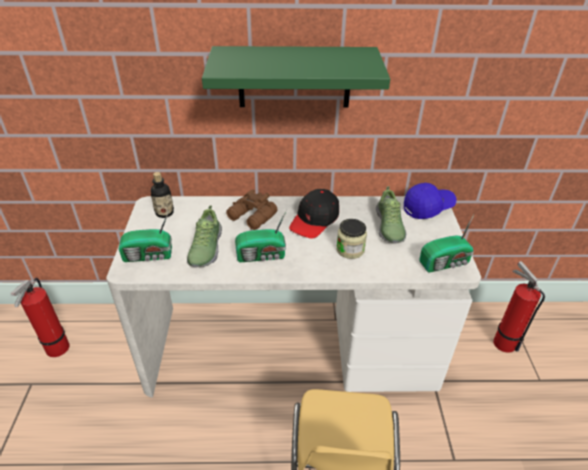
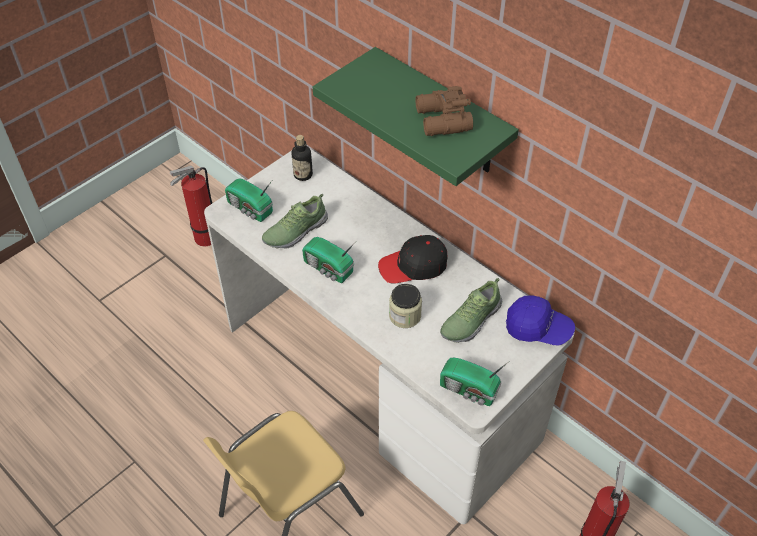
camera: 45 degrees right, 10 degrees up
brown binoculars [226,189,278,230] -> brown binoculars moved to [415,86,473,136]

